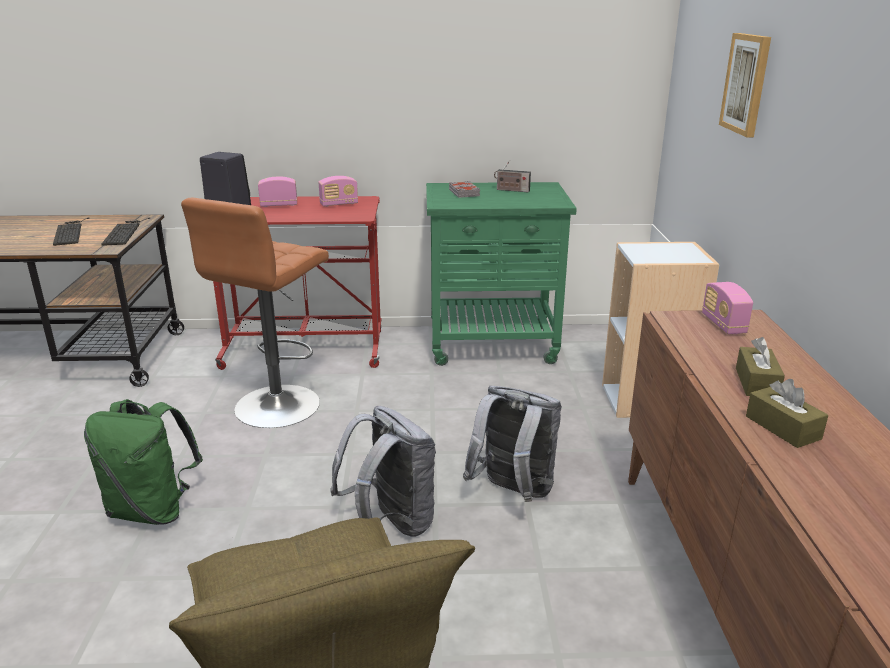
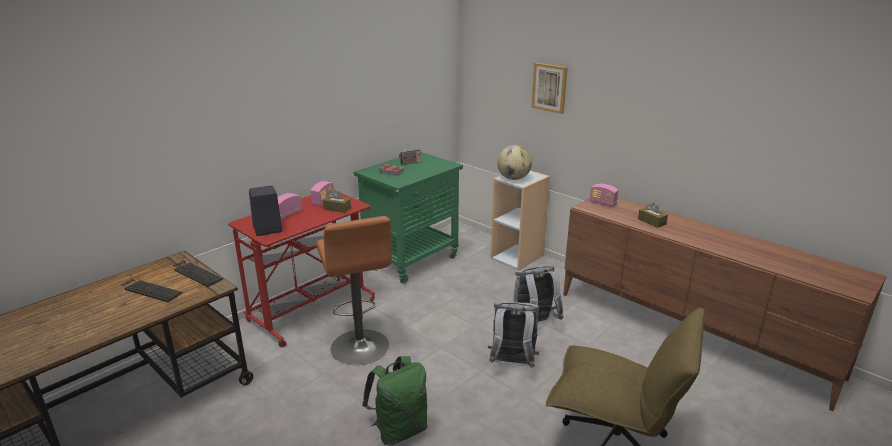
camera: 45 degrees left, 0 degrees up
brown tissue box [746,379,828,448] -> brown tissue box moved to [323,190,351,213]
none -> globe [497,145,532,180]

